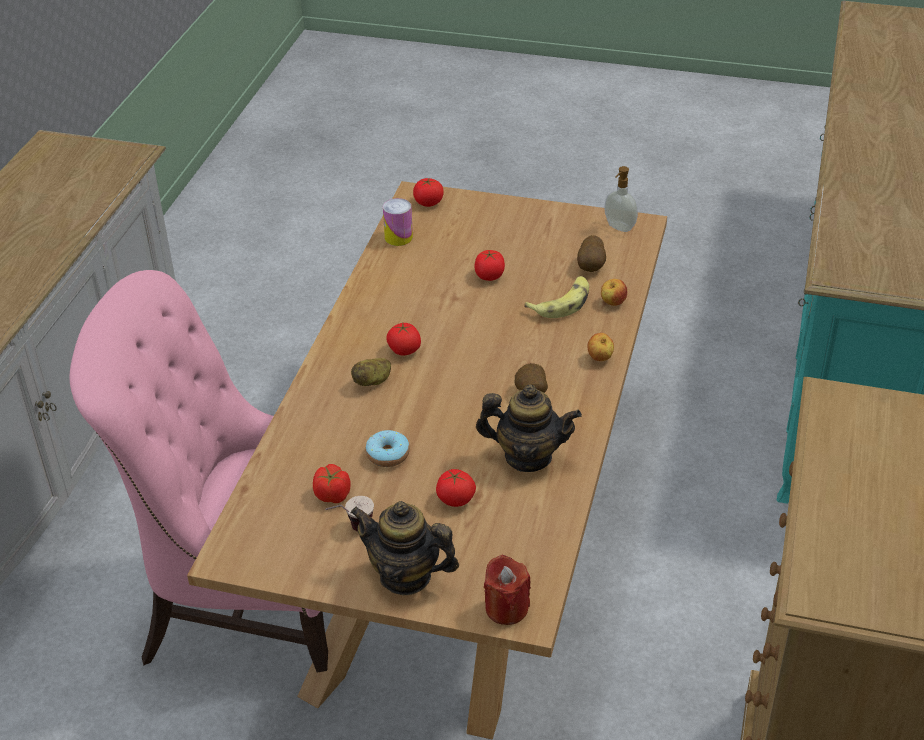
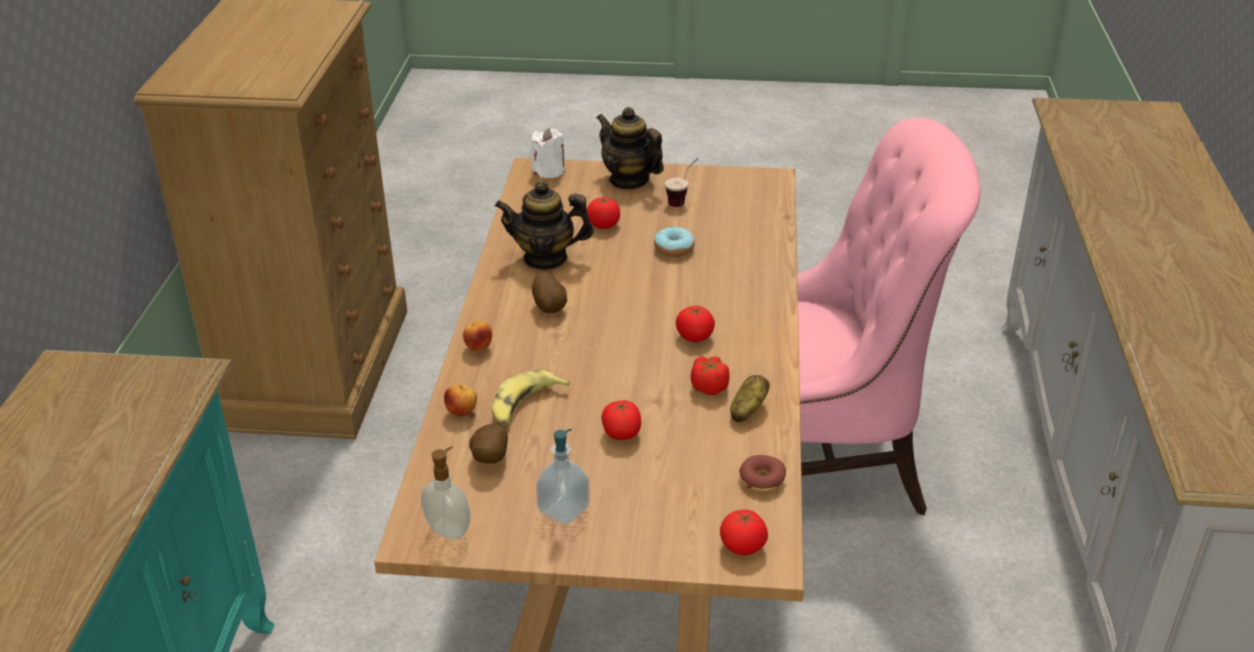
camera: 170 degrees right, 5 degrees down
tomato [313,464,351,503] -> tomato moved to [691,356,729,395]
teapot [350,501,459,595] -> teapot turned 150 degrees counterclockwise [596,107,664,190]
potato [351,358,391,386] -> potato moved to [730,375,770,422]
can [383,198,413,246] -> donut [739,455,786,492]
red candle [484,555,531,625] -> white candle [531,128,565,178]
none -> soap dispenser [536,429,590,525]

